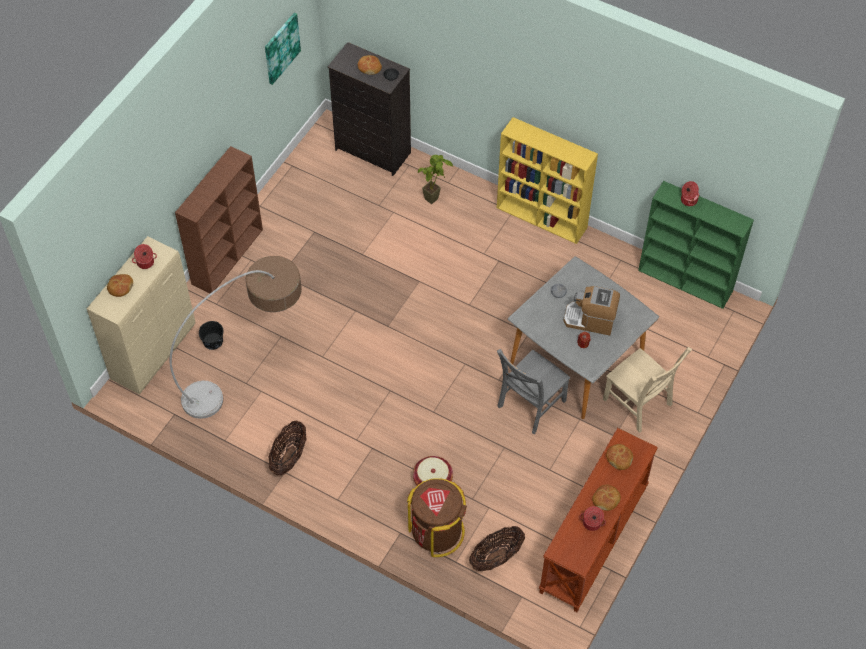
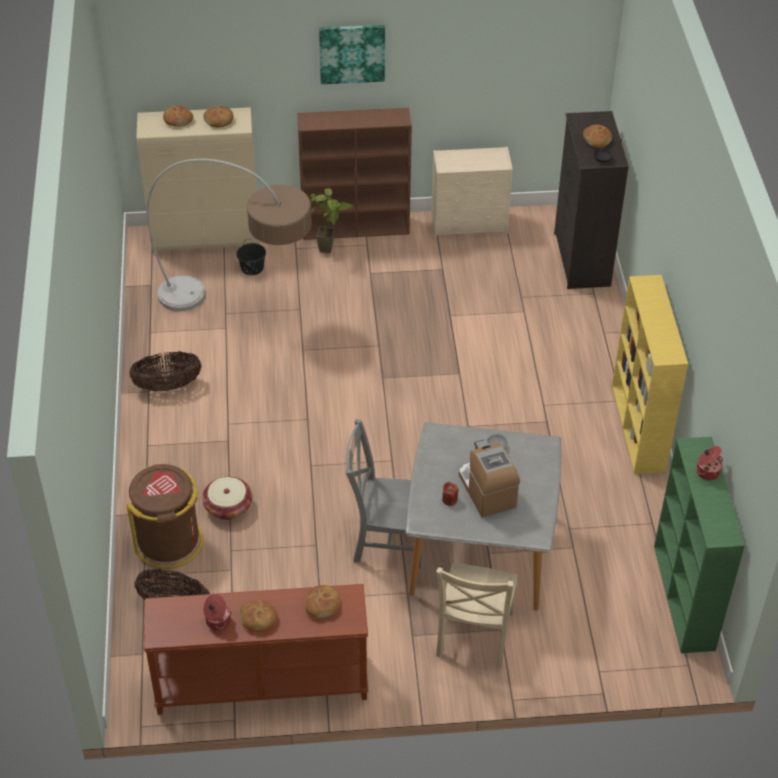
camera: 55 degrees right, 10 degrees down
cooking pot [132,244,157,269] -> bread [203,106,234,127]
picture [265,12,301,85] -> picture moved to [319,25,385,84]
potted plant [418,155,453,204] -> potted plant moved to [310,188,354,253]
none -> beige dresser [431,147,513,238]

